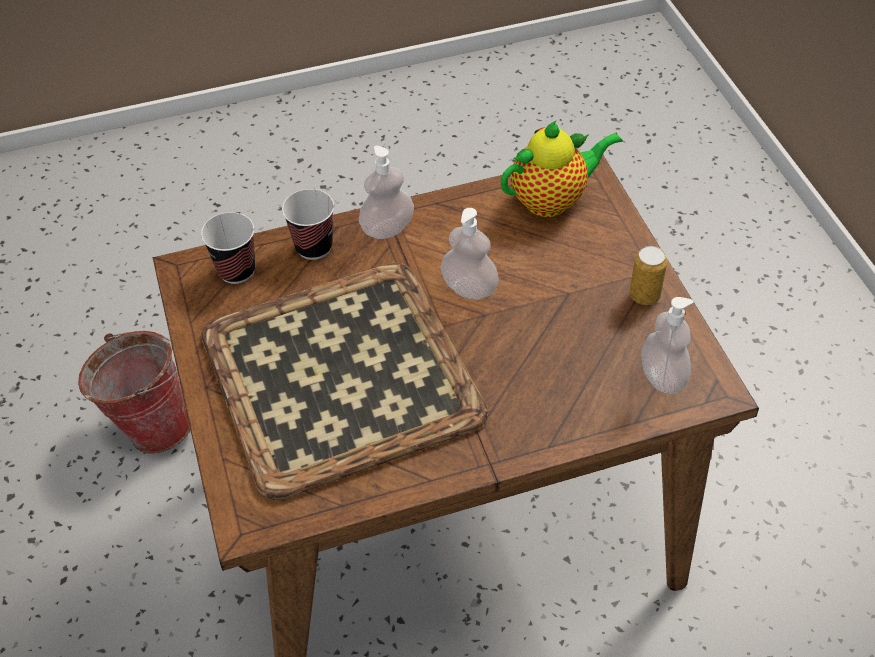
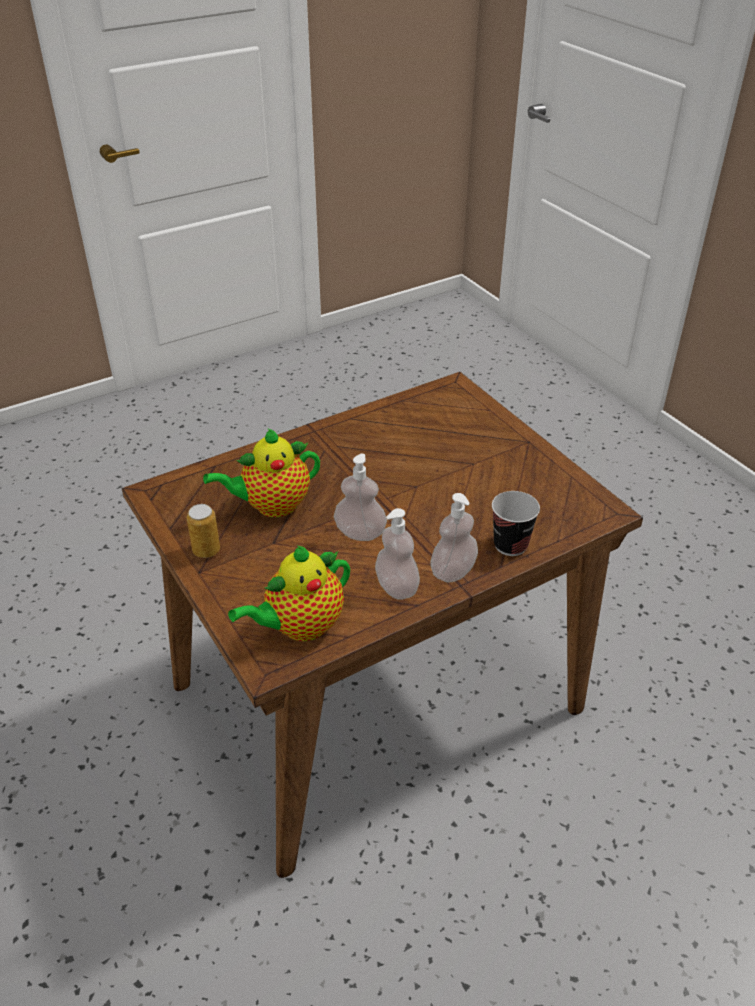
camera: 165 degrees right, 10 degrees down
bucket [78,331,191,454] -> none
cup [201,212,255,284] -> none
tray [201,262,489,500] -> none
soap dispenser [641,297,693,394] -> soap dispenser moved to [375,508,420,600]
none -> teapot [203,429,320,517]

